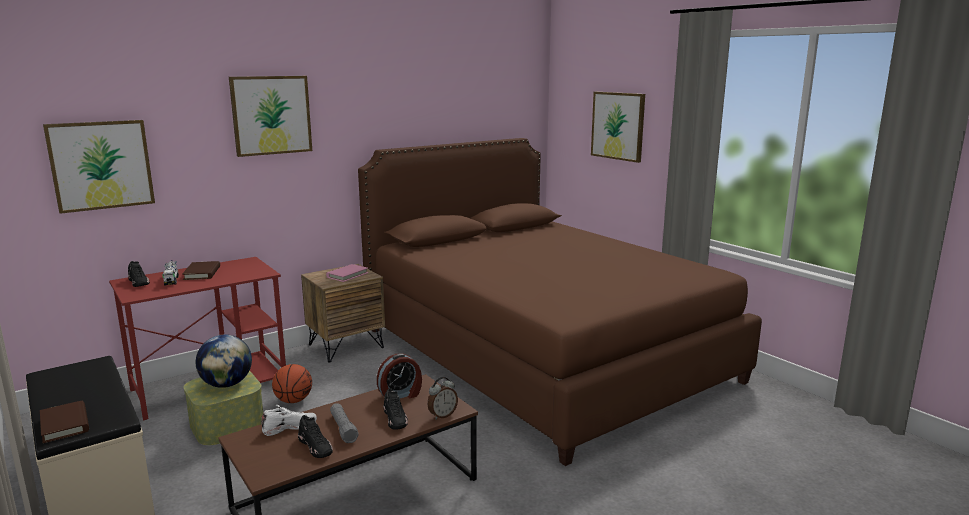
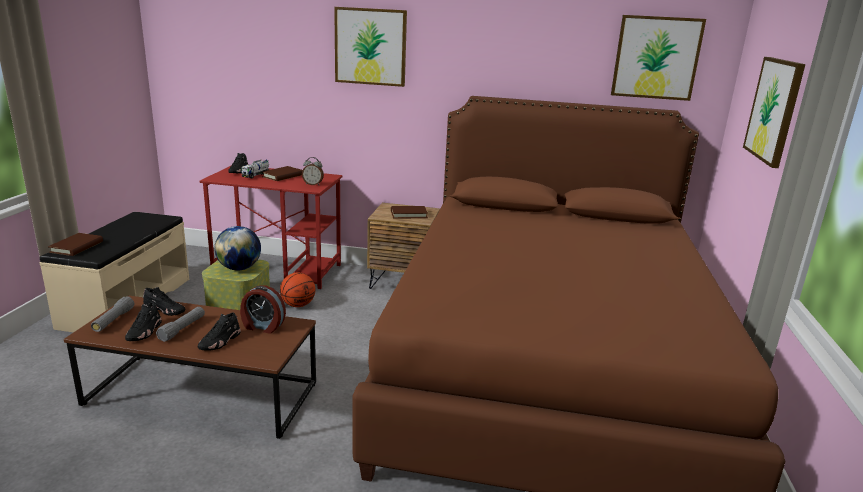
camera: 45 degrees right, 5 degrees up
picture [43,120,155,214] -> picture moved to [611,15,706,101]
white shoe [261,405,317,436] -> black shoe [143,287,185,316]
pink book [326,264,368,282] -> brown book [391,206,428,219]
alarm clock [428,377,458,420] -> alarm clock moved to [302,157,324,185]
none -> grey flashlight [91,296,134,332]

